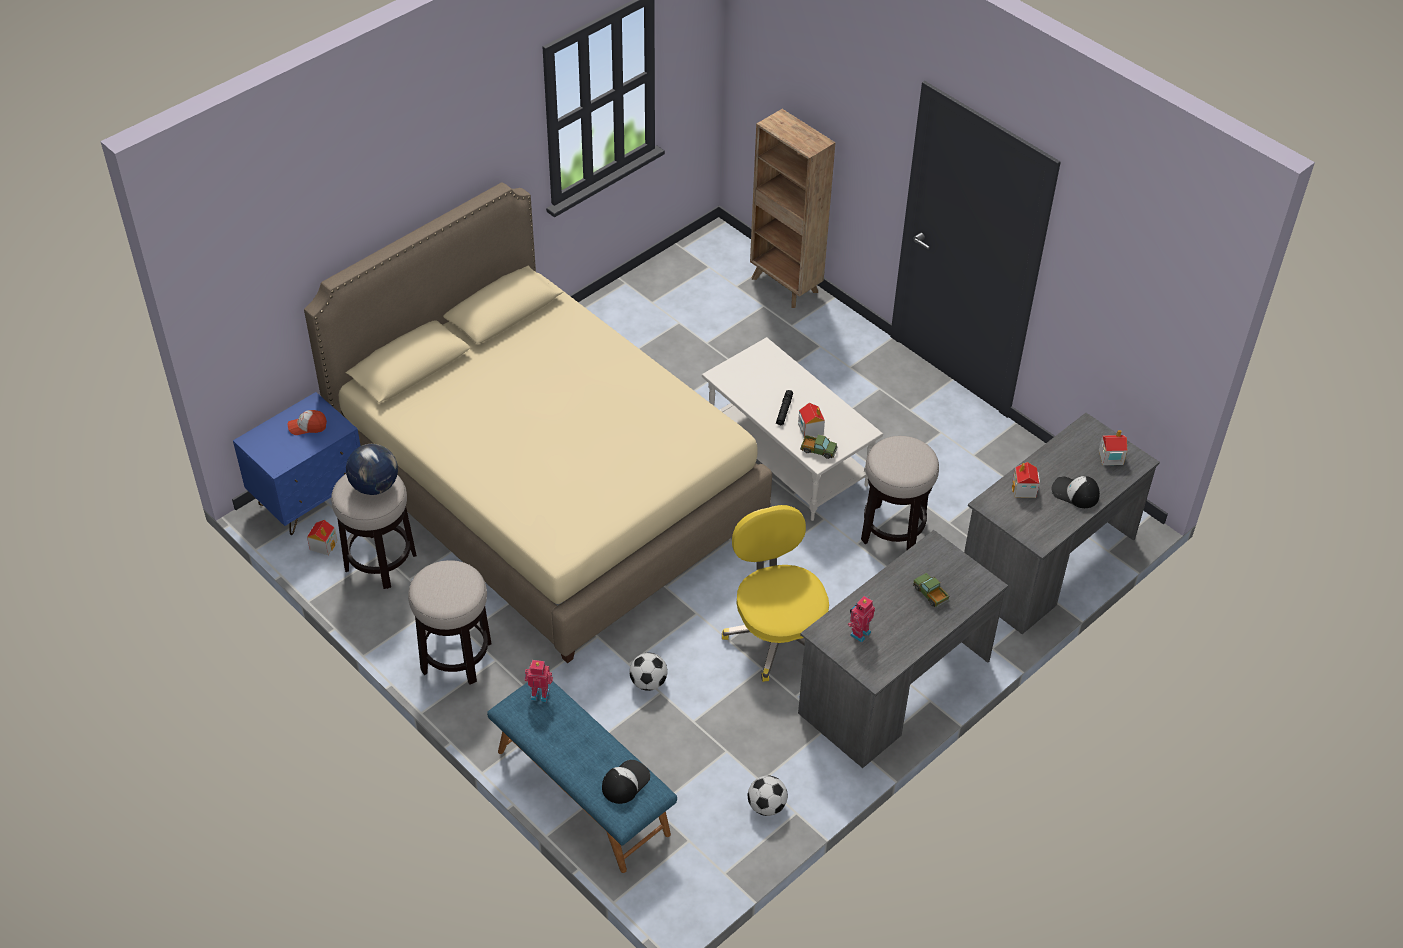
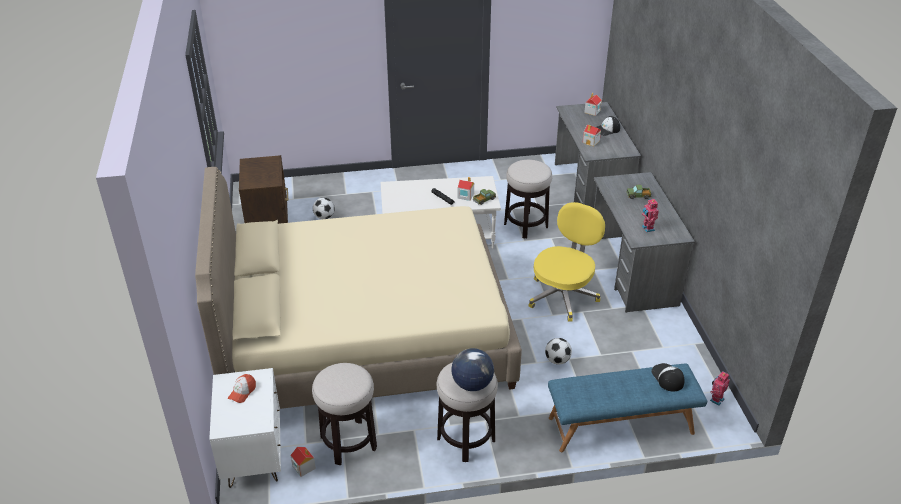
camera: 55 degrees left, 10 degrees down
blue nightstand [233,392,361,535] -> white nightstand [209,368,281,488]
globe [346,444,398,495] -> globe moved to [451,348,494,391]
toy robot [525,660,553,702] -> toy robot moved to [710,371,730,406]
yellow office chair [722,505,829,682] -> yellow office chair turned 105 degrees clockwise [528,202,605,321]
football [748,775,788,816] -> football moved to [313,198,335,219]
brown bookcase [750,109,835,308] -> none
none -> brown nightstand [239,155,288,224]

